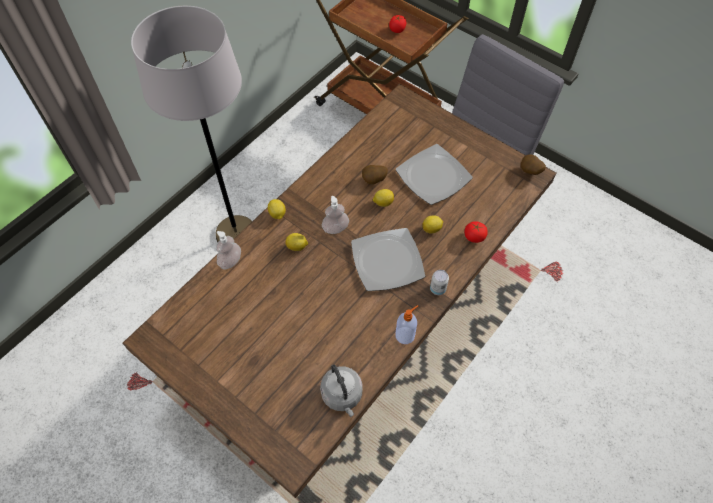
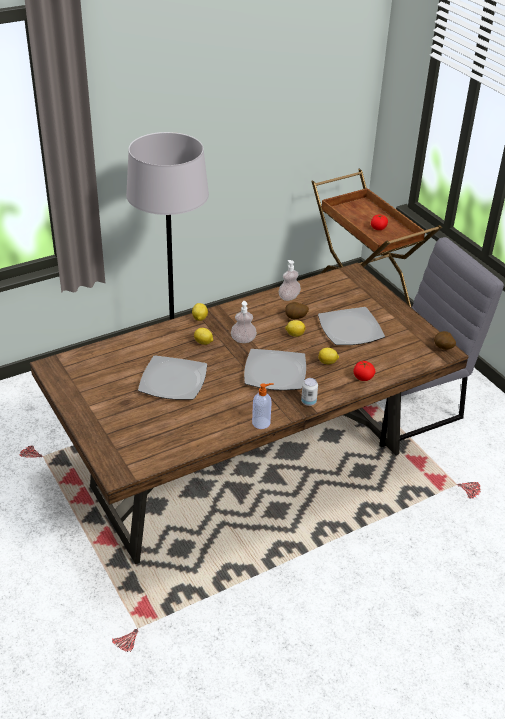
camera: 20 degrees right, 20 degrees down
soap dispenser [216,231,241,269] -> soap dispenser moved to [279,260,301,301]
grey kettle [320,365,363,417] -> none
none -> plate [138,356,207,400]

